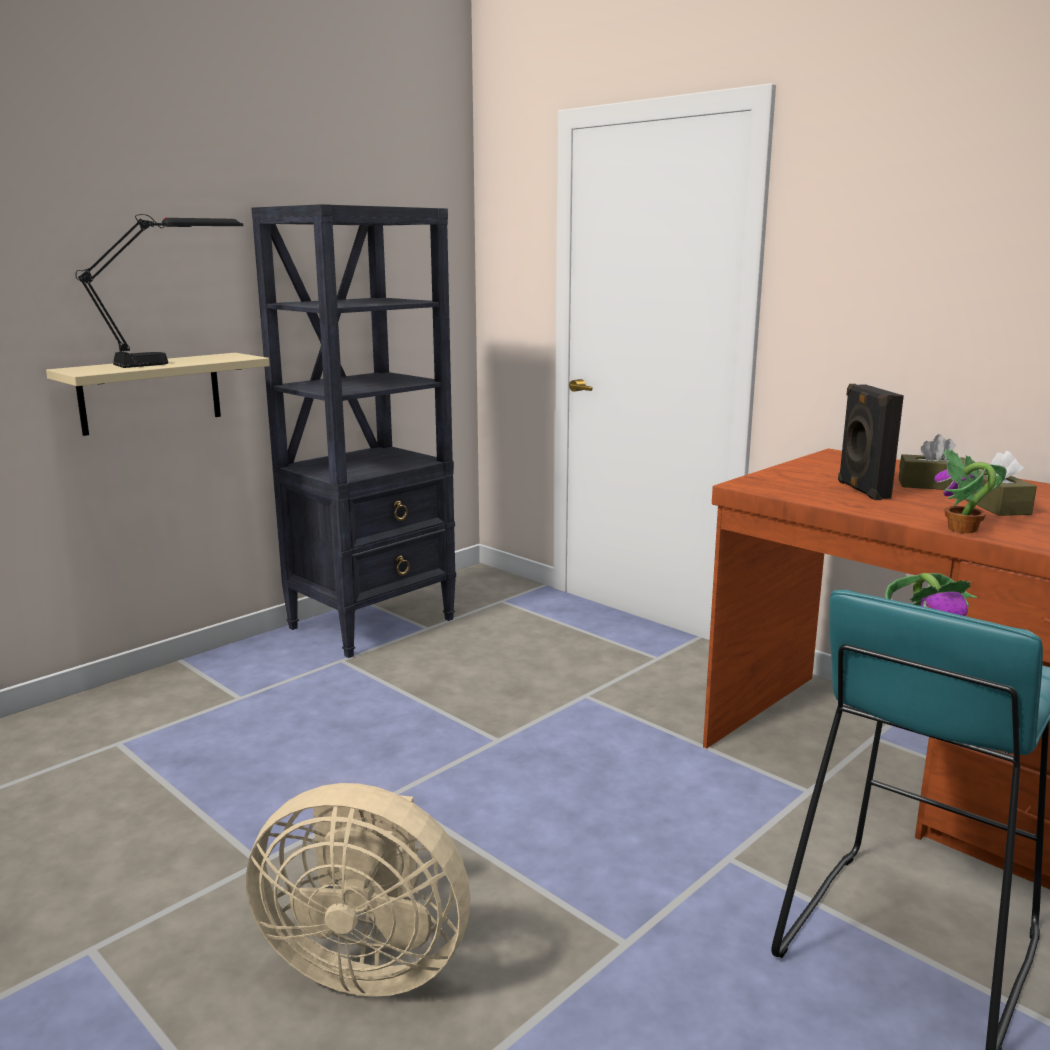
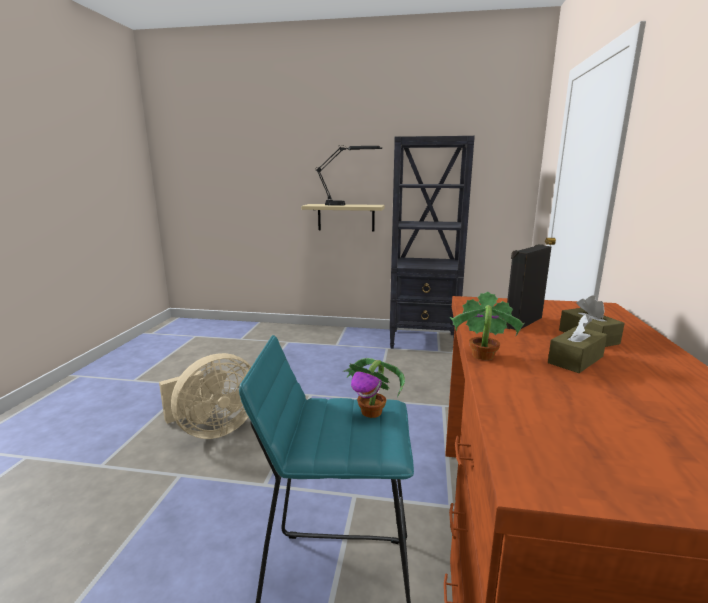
camera: 55 degrees right, 0 degrees up
beige fan [246,783,470,997] -> beige fan turned 105 degrees counterclockwise [159,353,251,439]

